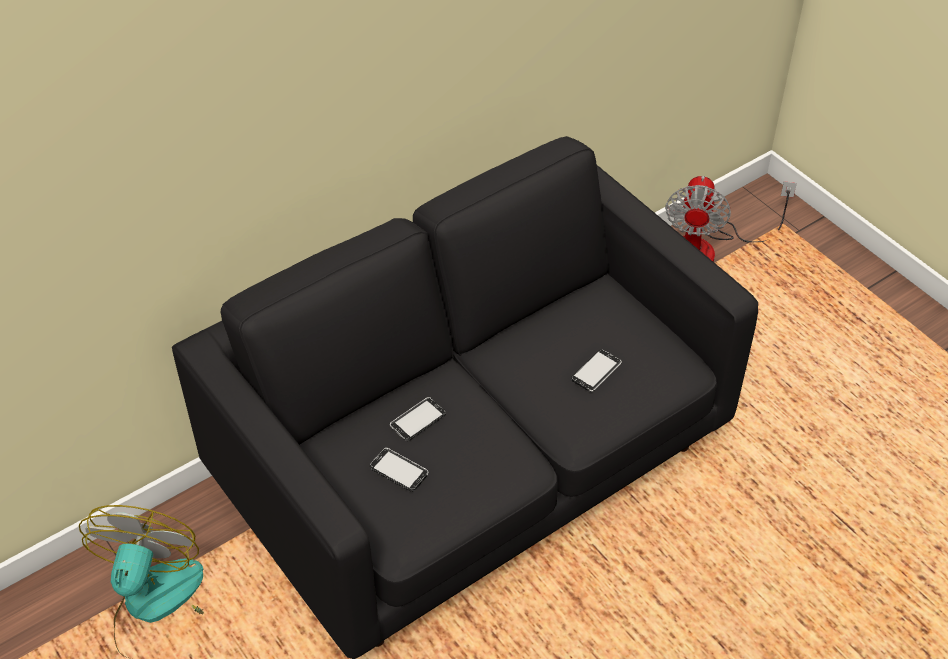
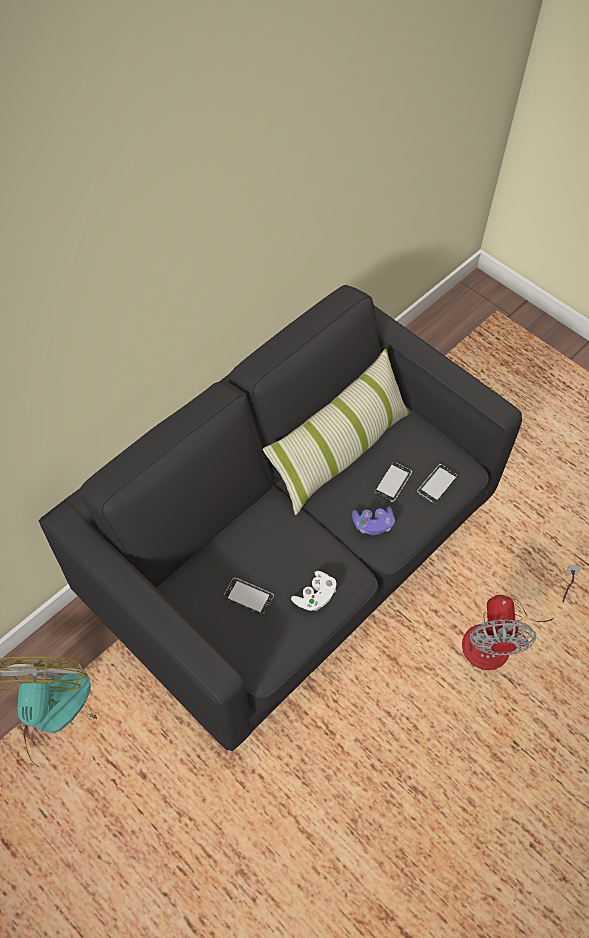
camera: 10 degrees left, 10 degrees up
phone [390,397,446,441] -> phone moved to [417,464,458,504]
fan [665,176,797,262] -> fan moved to [462,565,582,670]
none -> pillow [263,348,410,515]
none -> white game controller [291,571,336,611]
none -> purple game controller [352,507,395,535]

